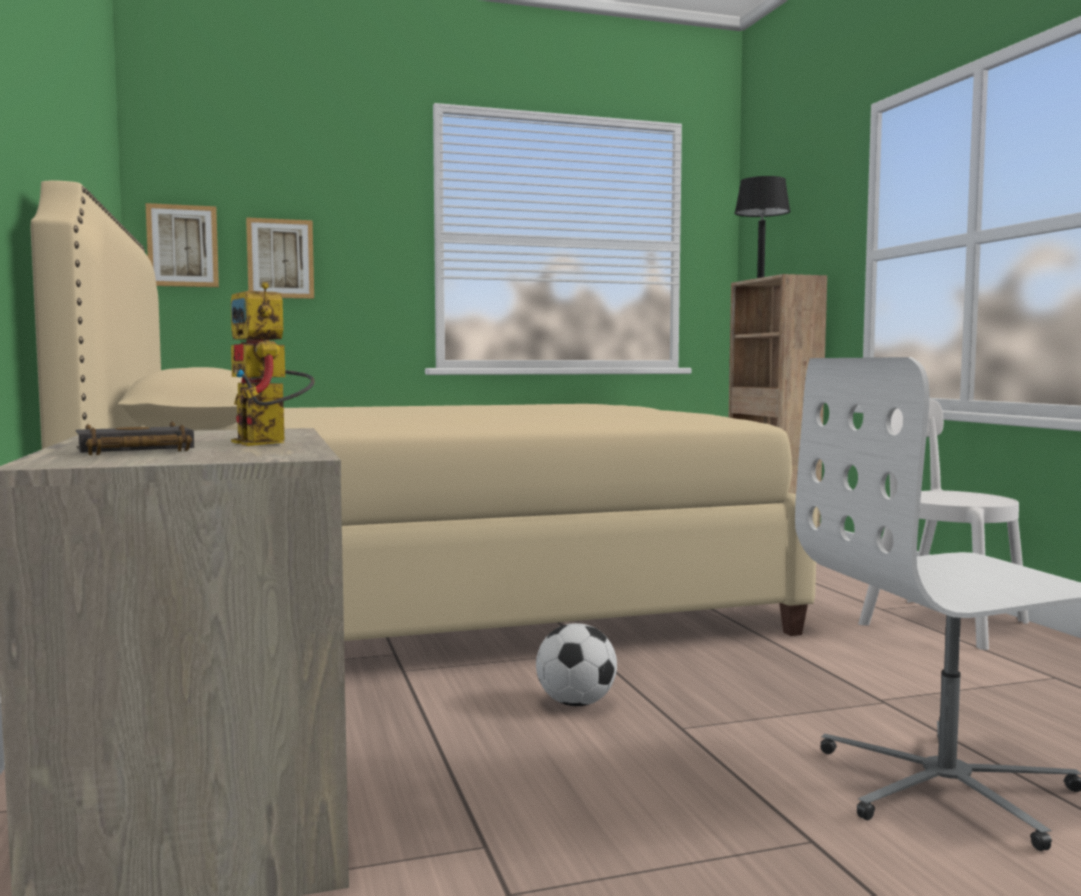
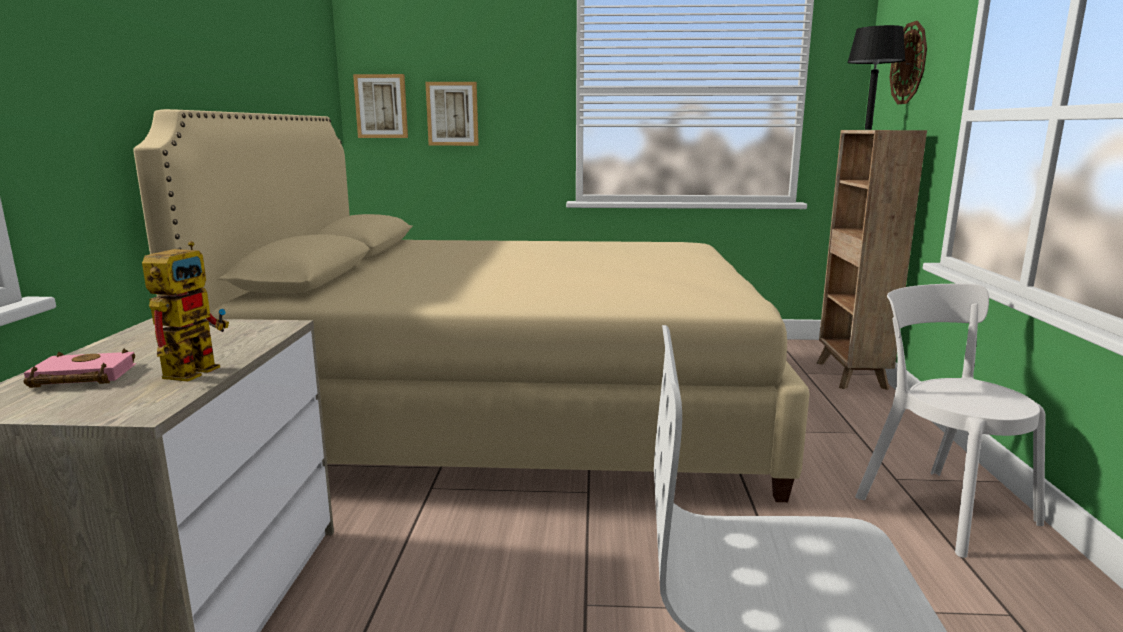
camera: 20 degrees right, 10 degrees up
black book [76,421,194,455] -> pink book [23,349,136,388]
toy robot [231,282,314,446] -> toy robot turned 150 degrees counterclockwise [142,241,229,382]
football [536,623,617,706] -> none
none -> wall clock [890,21,927,104]

